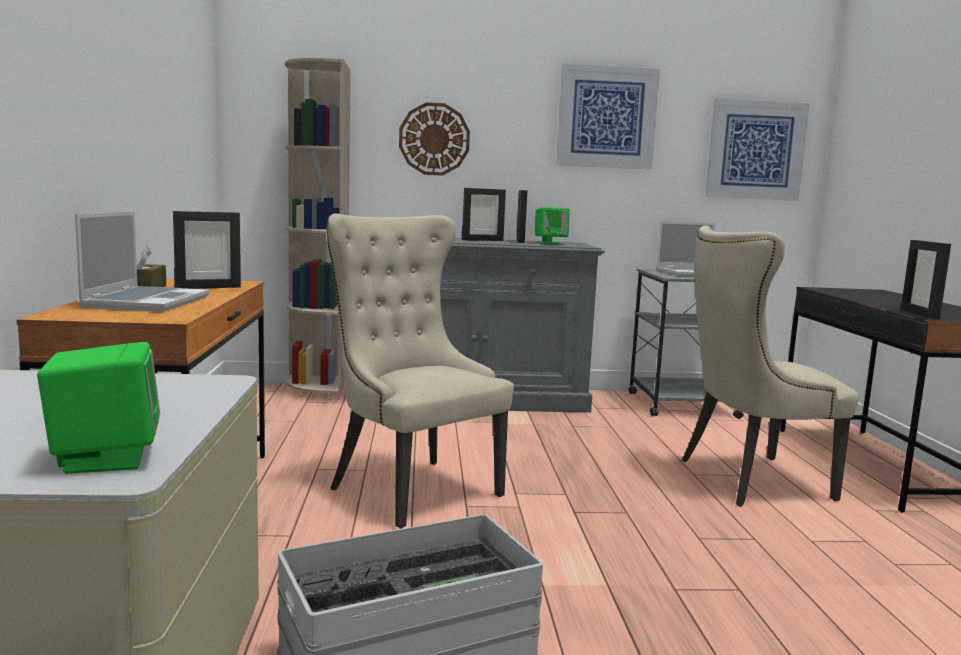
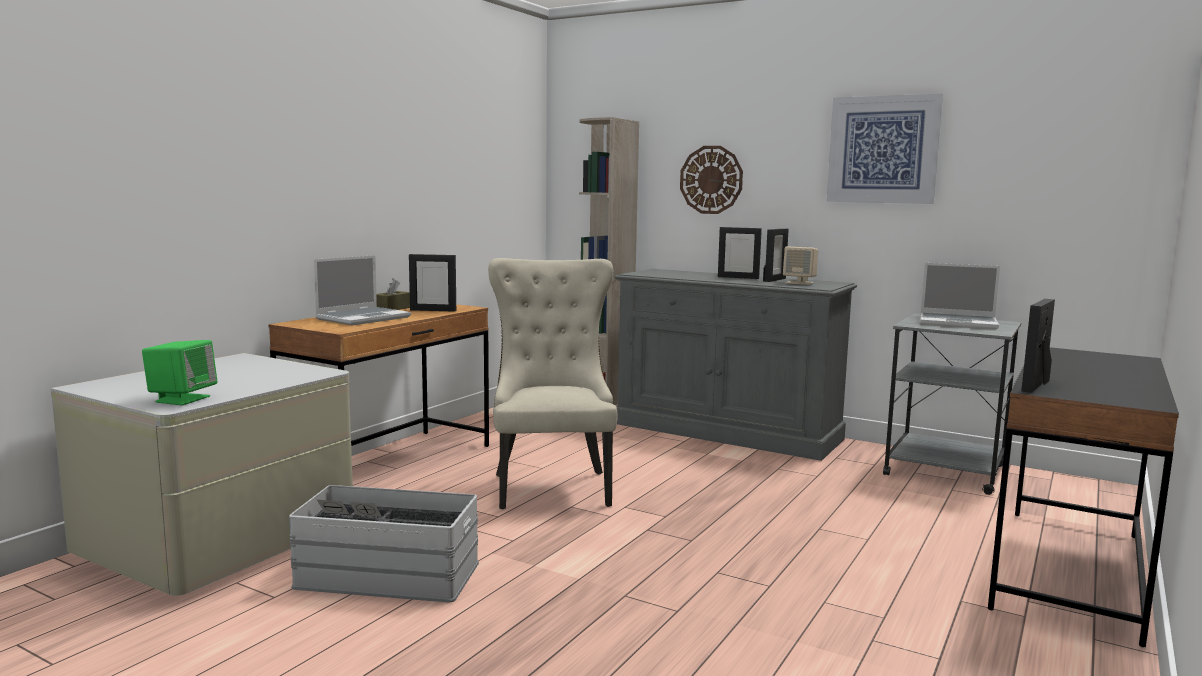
camera: 35 degrees right, 0 degrees up
green speaker [535,207,570,245] -> beige speaker [783,246,818,285]
beige chair [682,225,859,507] -> none
picture [705,99,809,201] -> none

